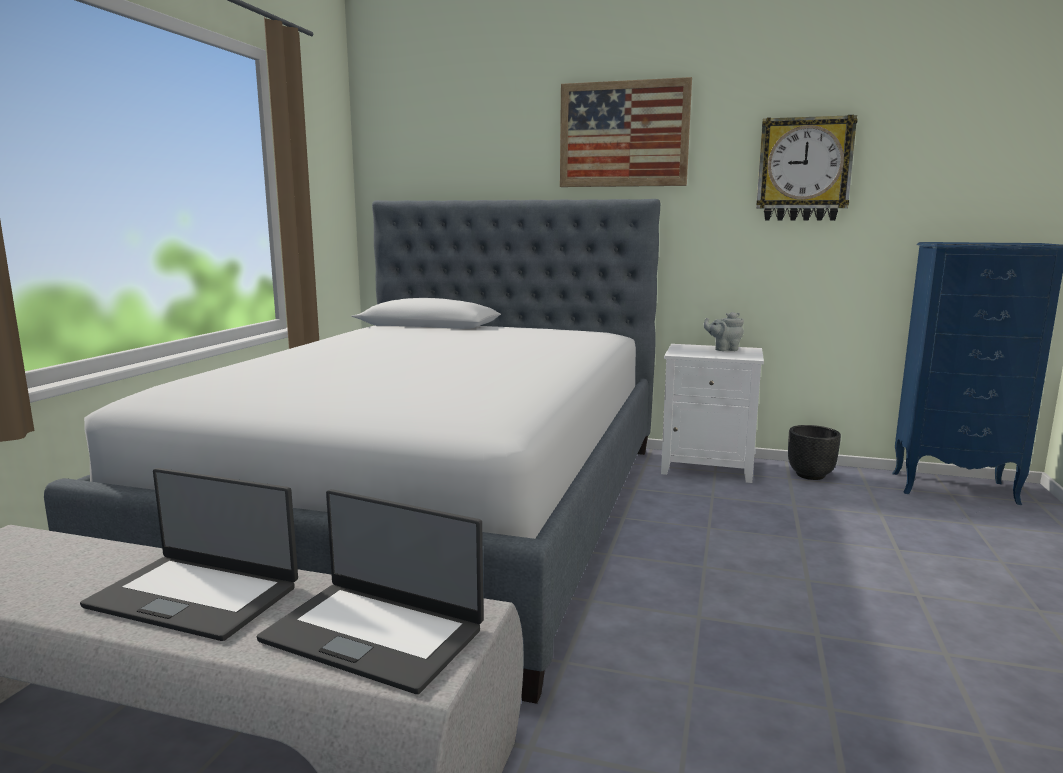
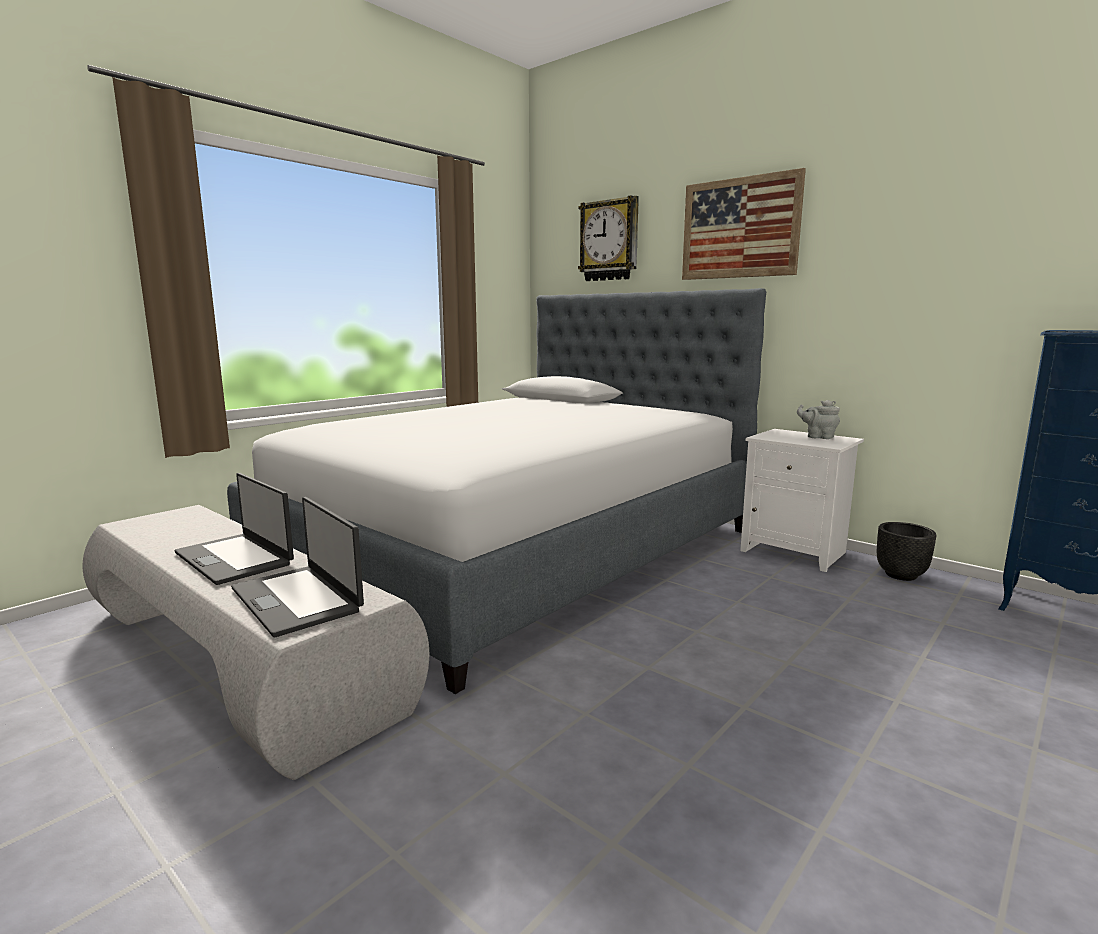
camera: 25 degrees right, 0 degrees up
wall clock [756,115,858,221] -> wall clock moved to [578,195,639,281]

